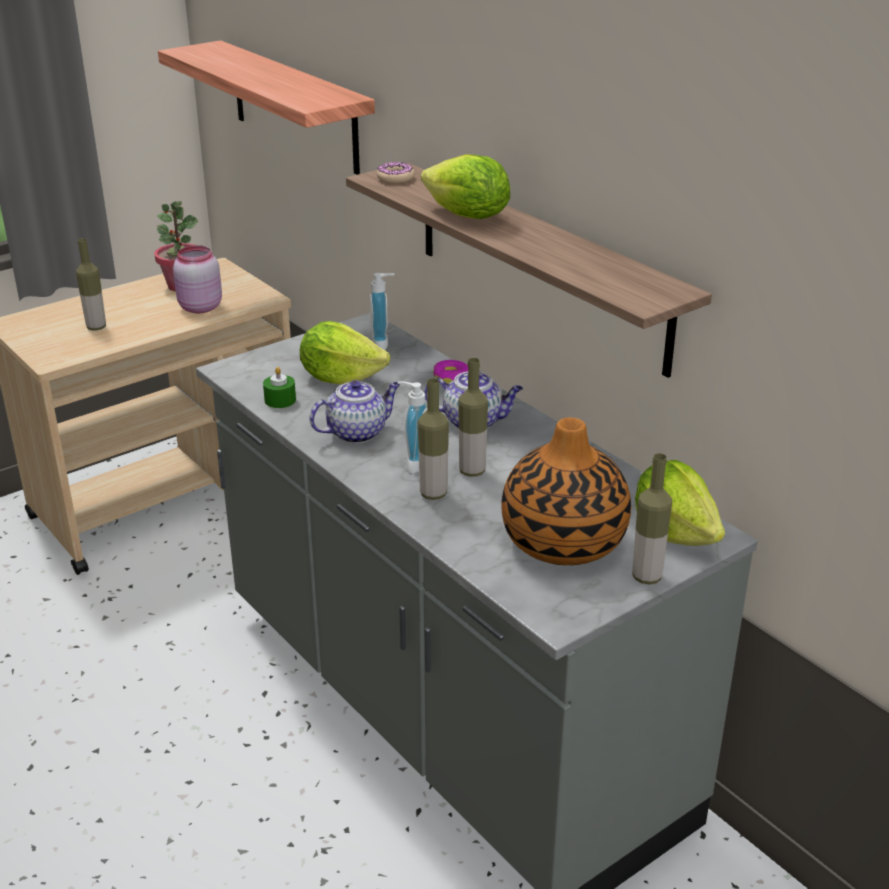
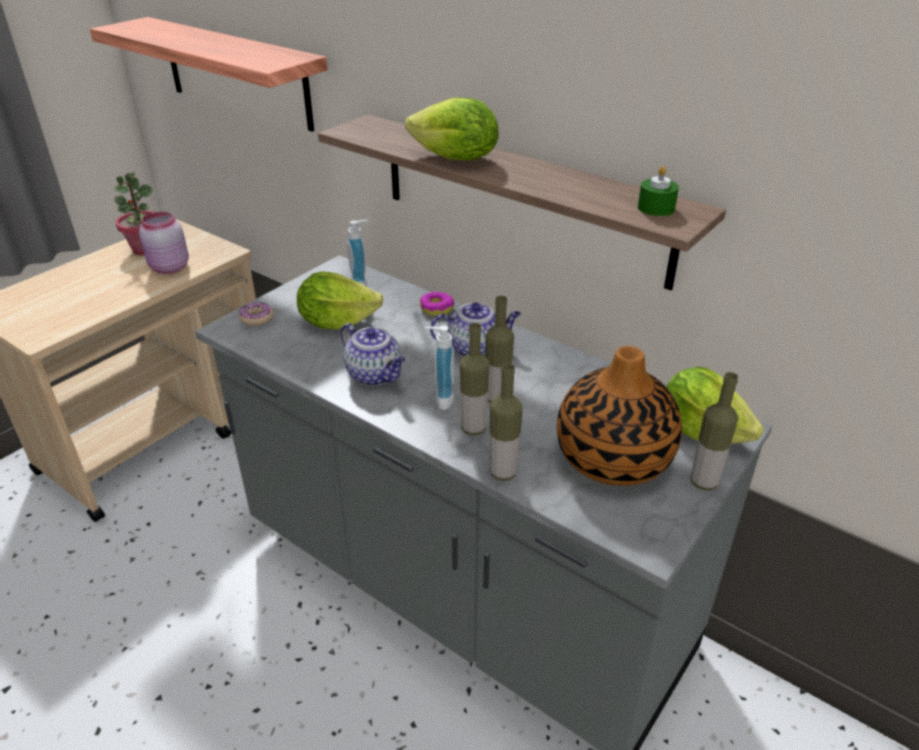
camera: 15 degrees left, 5 degrees up
bottle [76,238,106,331] -> bottle moved to [490,363,523,481]
green candle [263,367,296,408] -> green candle moved to [638,166,679,216]
teapot [309,380,400,443] -> teapot turned 90 degrees clockwise [341,323,405,386]
donut [377,162,415,184] -> donut moved to [239,302,274,326]

